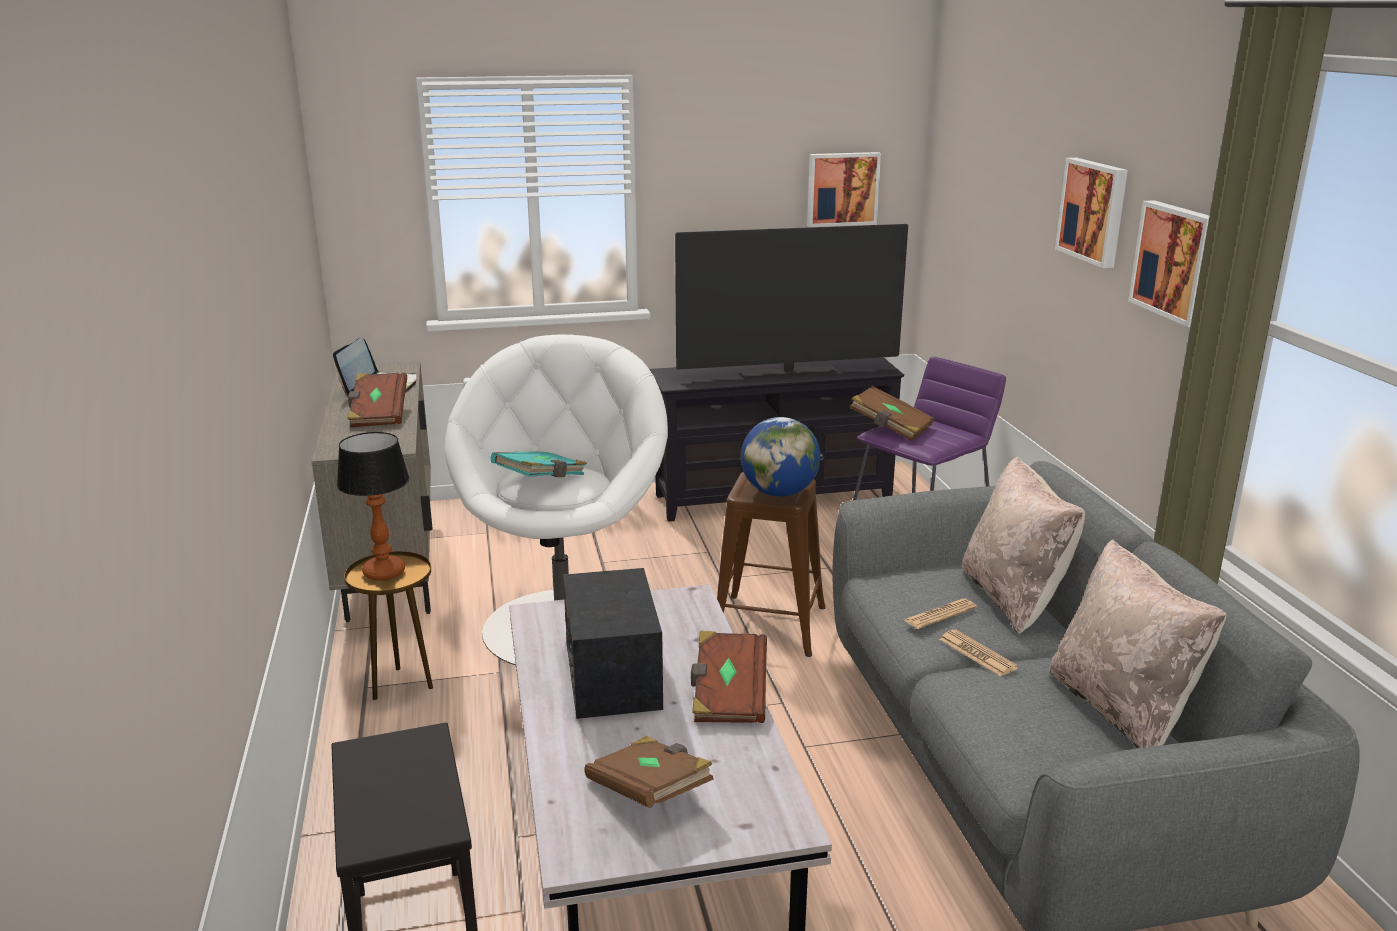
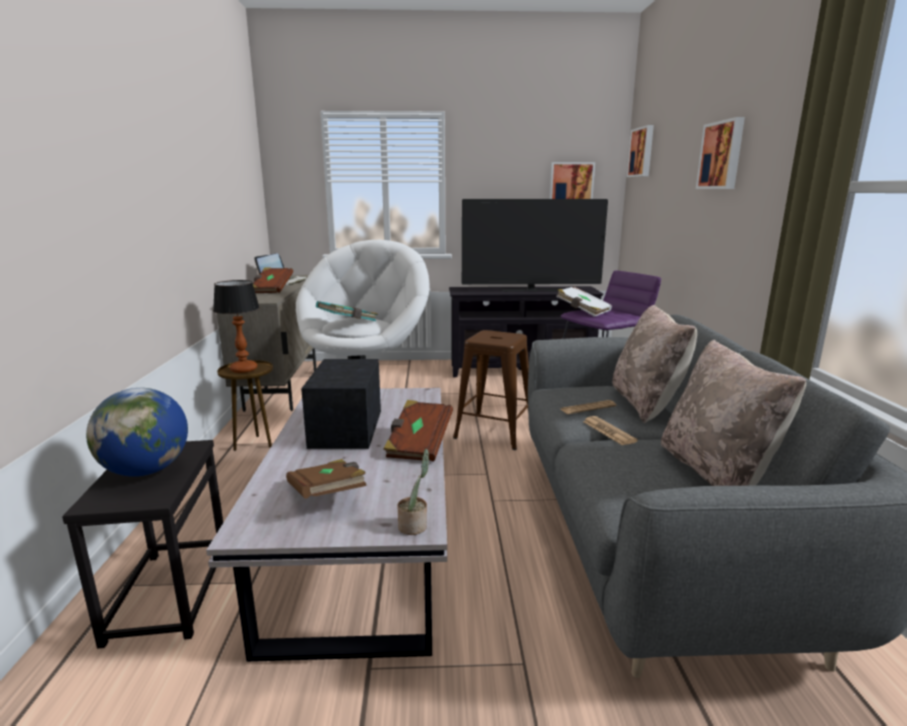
camera: 10 degrees right, 5 degrees down
globe [741,417,821,497] -> globe moved to [86,388,188,477]
brown book [849,386,934,441] -> white book [556,287,612,317]
picture [1128,200,1209,327] -> picture moved to [627,125,654,177]
none -> potted plant [397,449,429,535]

